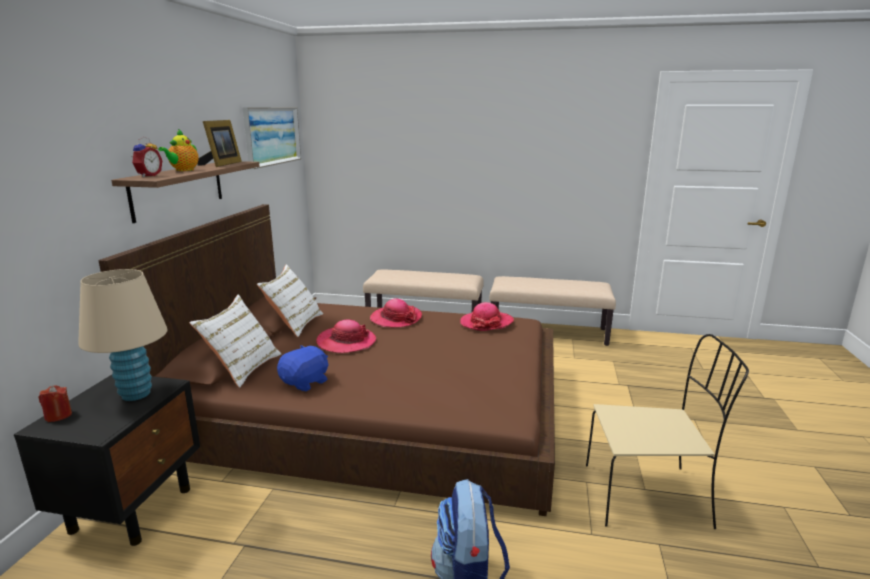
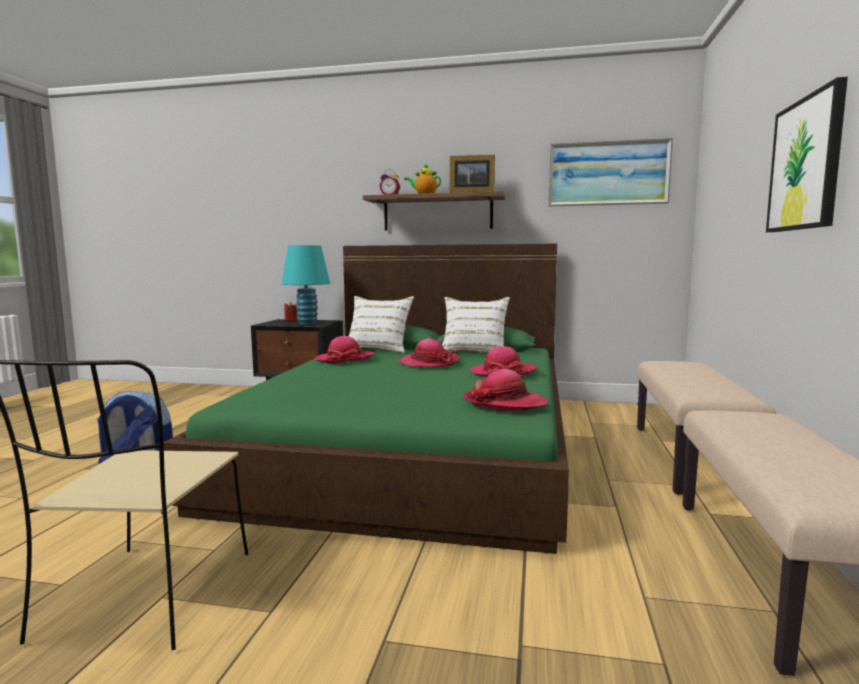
camera: 90 degrees right, 10 degrees down
beige table lamp [78,269,168,401] -> turquoise table lamp [282,245,330,325]
brown bed [98,204,555,516] -> green bed [164,244,569,554]
blue plush toy [277,345,329,391] -> hat [315,336,375,364]
none -> picture [766,77,848,232]

